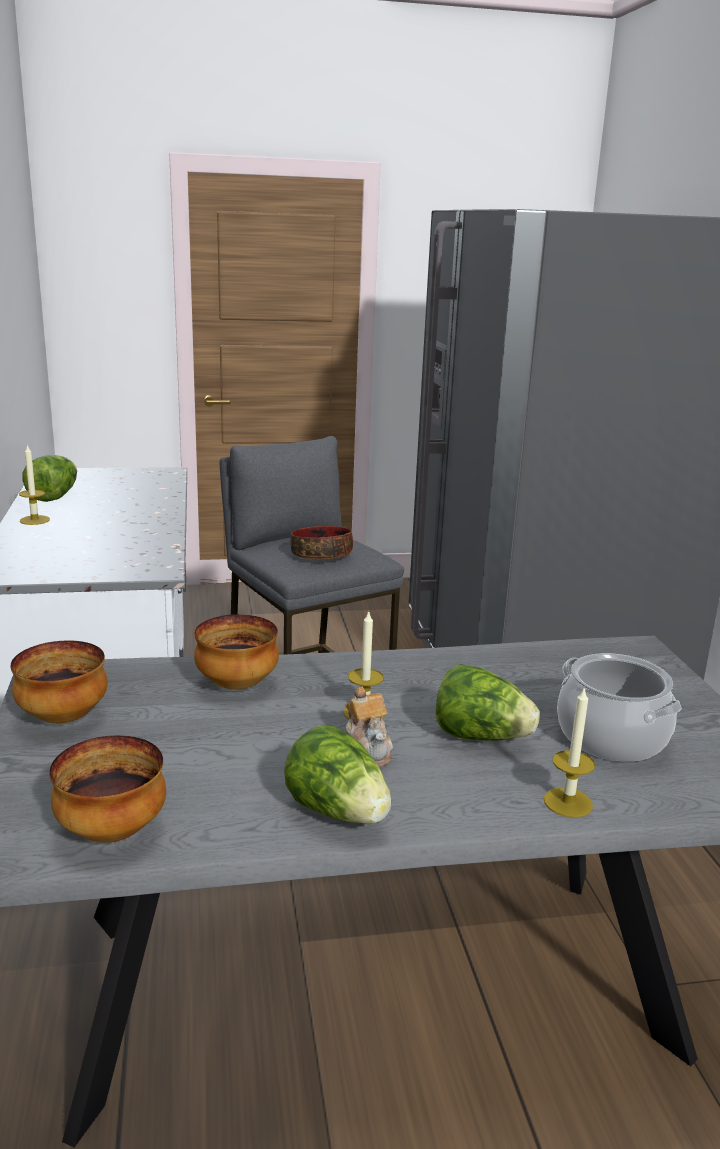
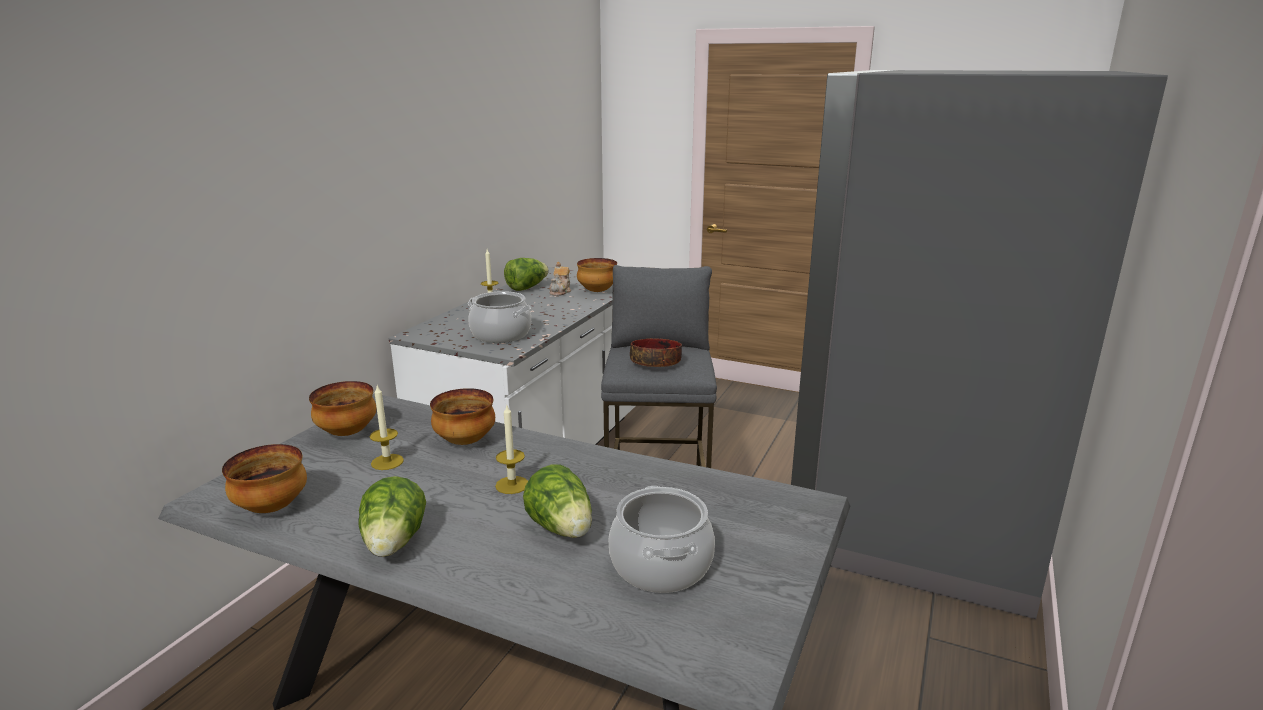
camera: 35 degrees right, 0 degrees up
teapot [346,687,393,768] -> teapot moved to [549,262,571,296]
candle [544,686,595,818] -> candle moved to [370,386,404,470]
none -> cooking pot [468,291,531,343]
none -> bowl [577,258,617,292]

